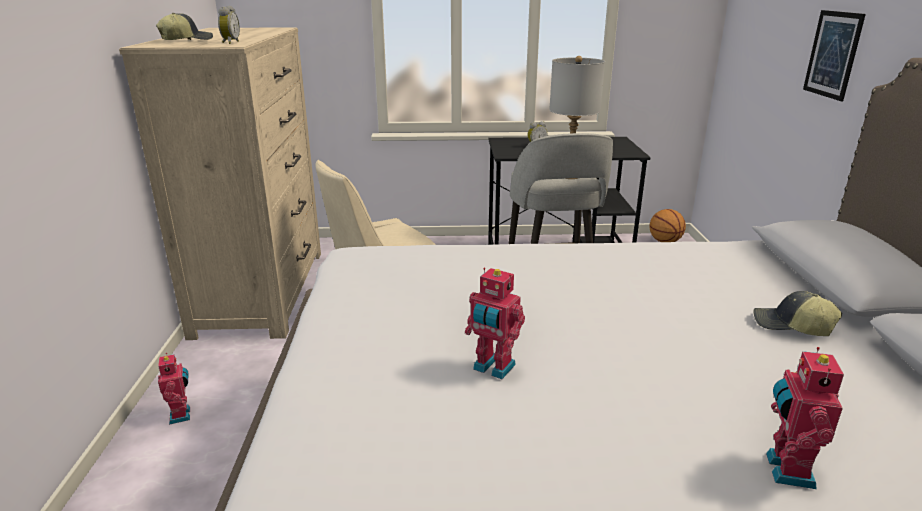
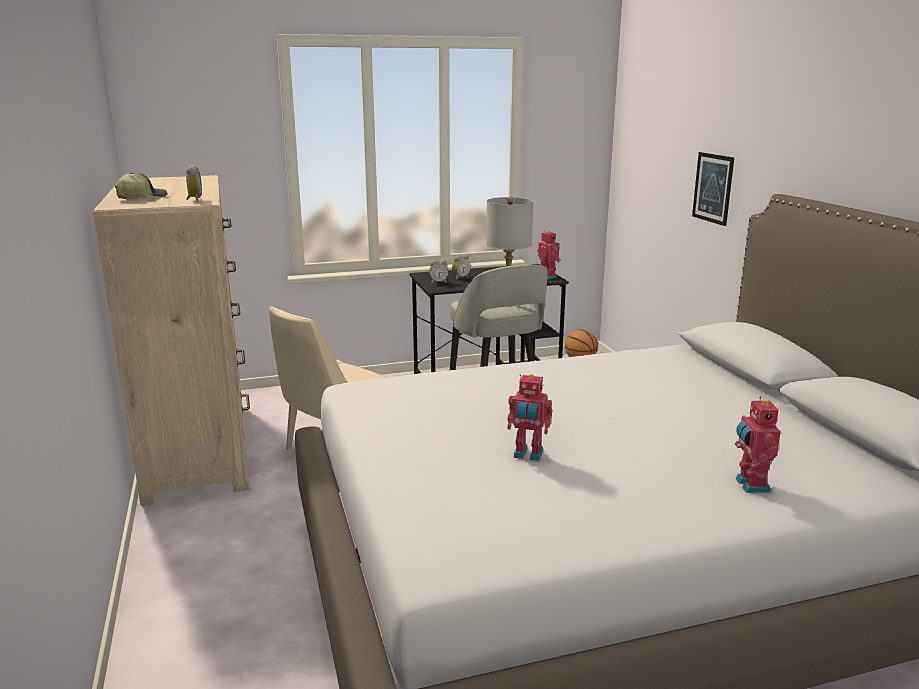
camera: 15 degrees left, 5 degrees down
toy robot [158,353,190,425] -> toy robot moved to [537,231,561,280]
cap [753,291,842,336] -> none
none -> alarm clock [429,259,449,284]

